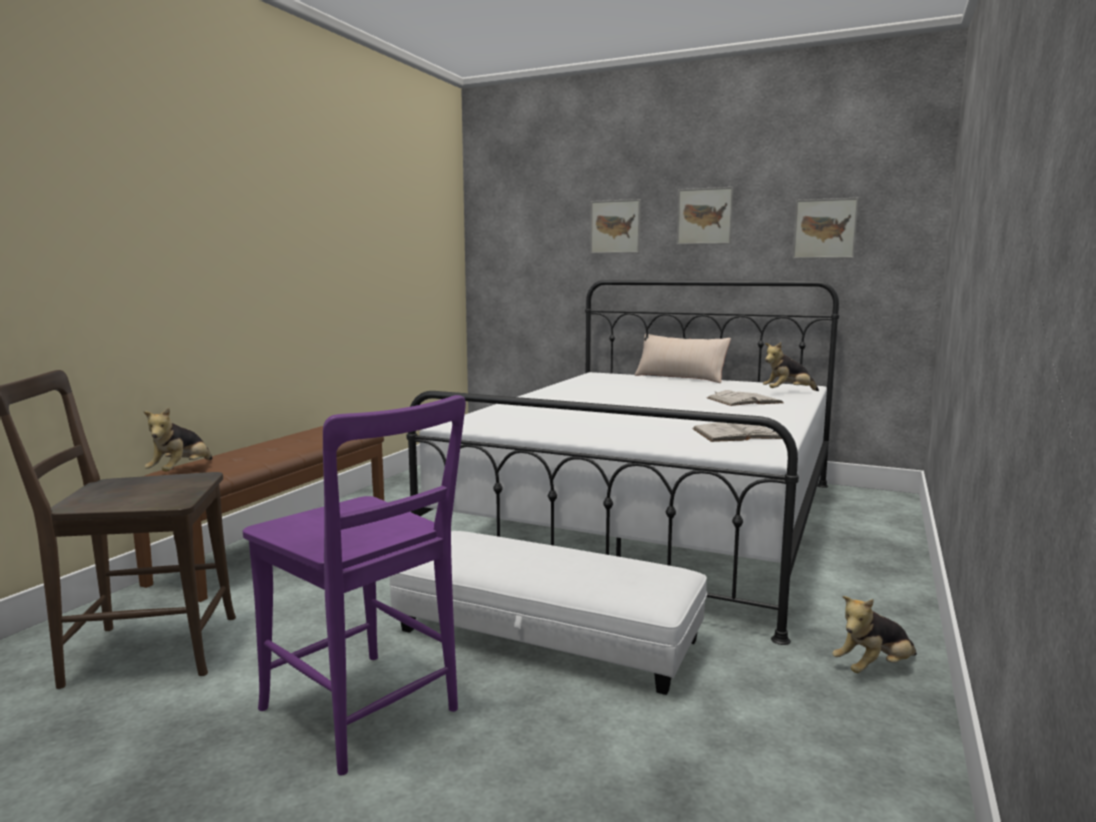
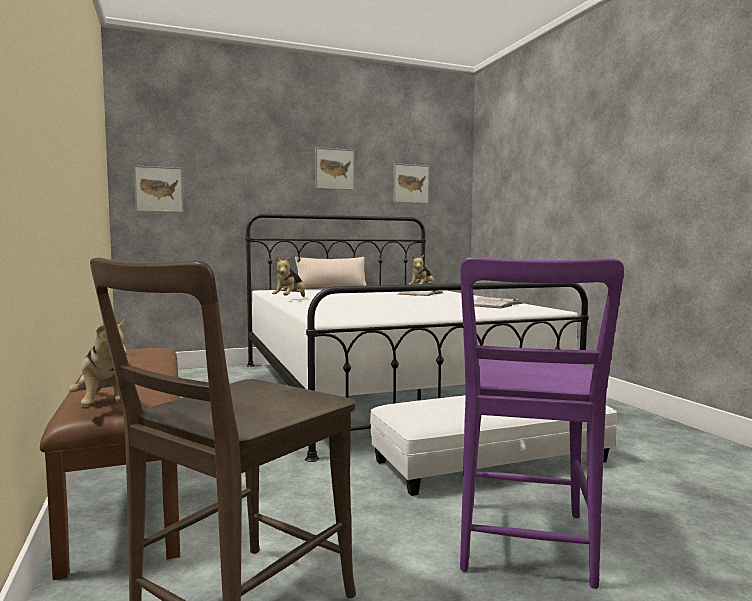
camera: 45 degrees left, 5 degrees down
purple chair [243,395,466,776] -> purple chair turned 105 degrees clockwise [460,257,624,589]
picture [590,199,641,254] -> picture moved to [134,165,183,213]
plush toy [832,596,917,673] -> plush toy moved to [272,257,305,297]

